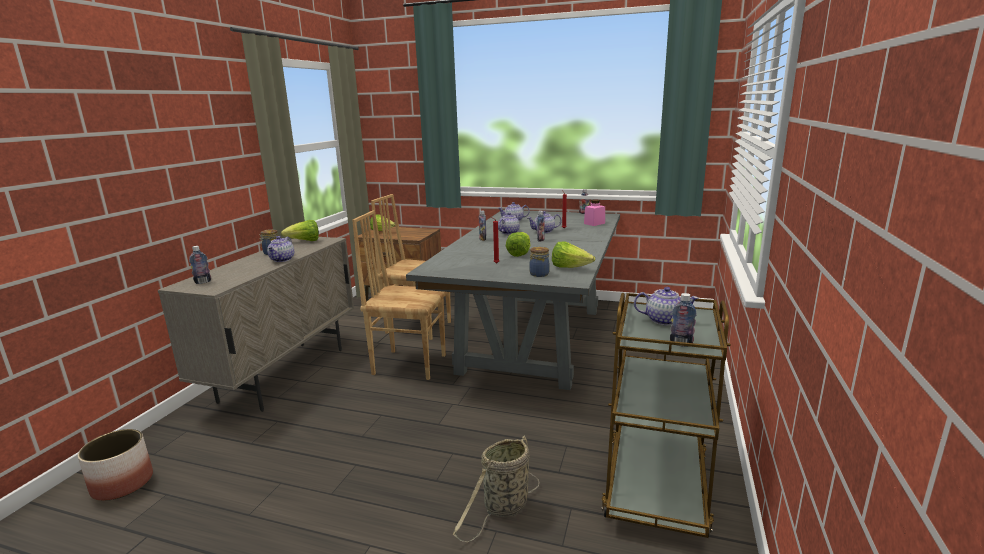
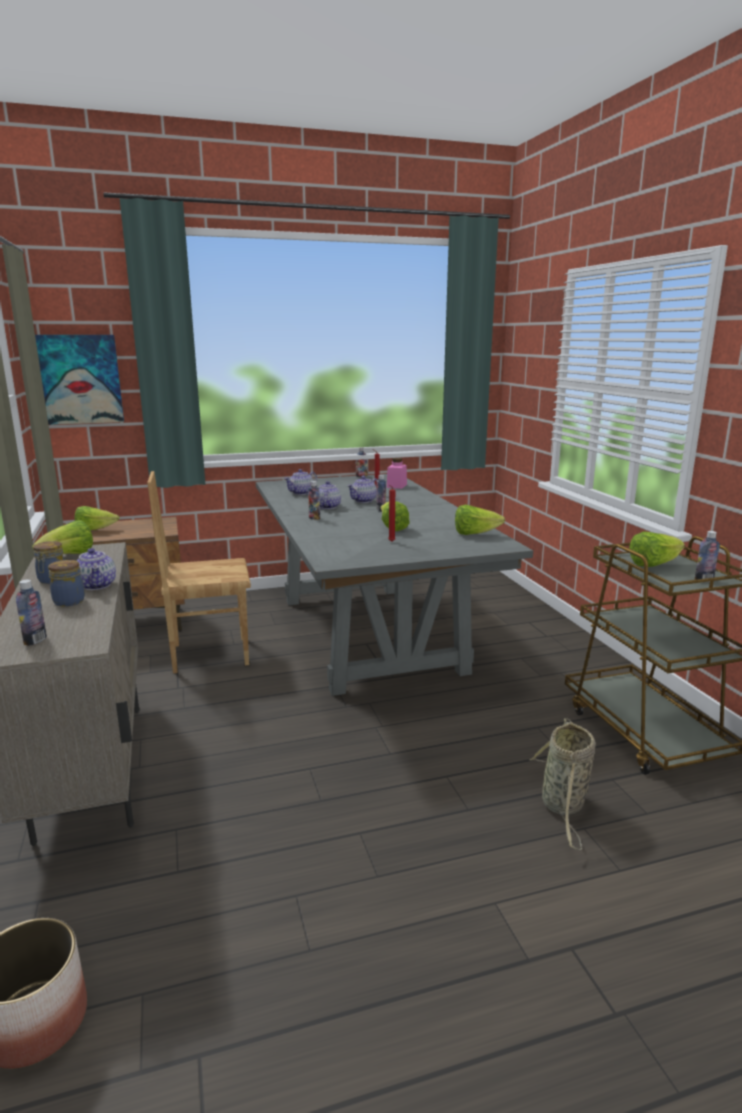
camera: 35 degrees left, 0 degrees up
brown chair [352,210,448,380] -> none
jar [529,247,550,277] -> jar moved to [48,560,85,607]
teapot [634,287,699,325] -> lettuce [629,531,685,567]
none -> picture [35,335,124,425]

